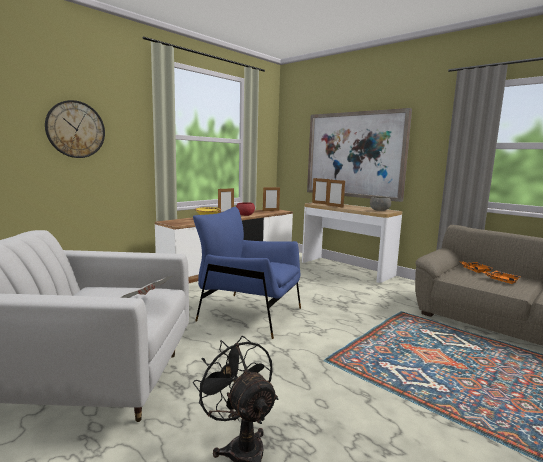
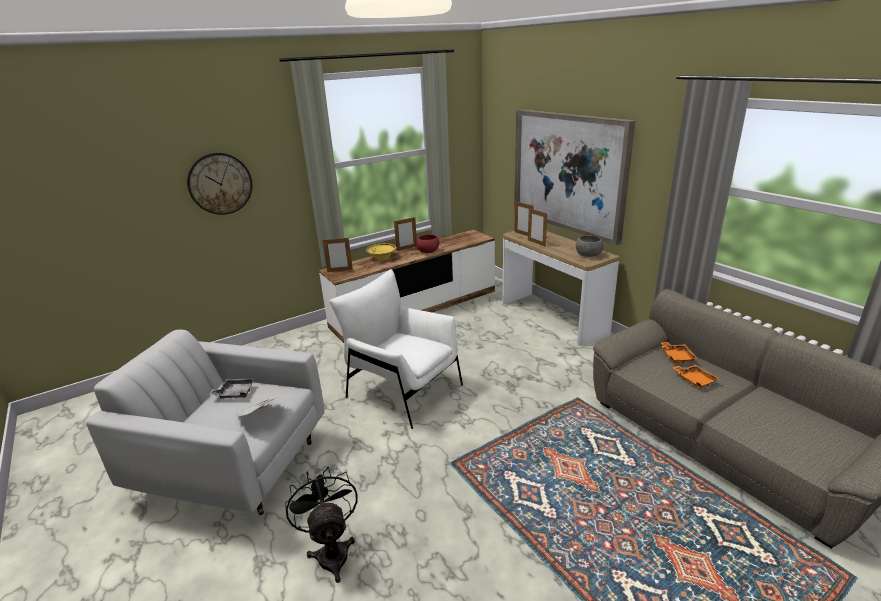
camera: 15 degrees right, 15 degrees up
blue armchair [193,207,301,339] -> white armchair [329,269,463,429]
picture frame [263,187,280,211] -> picture frame moved to [323,238,353,272]
none -> grey tray [209,378,255,399]

